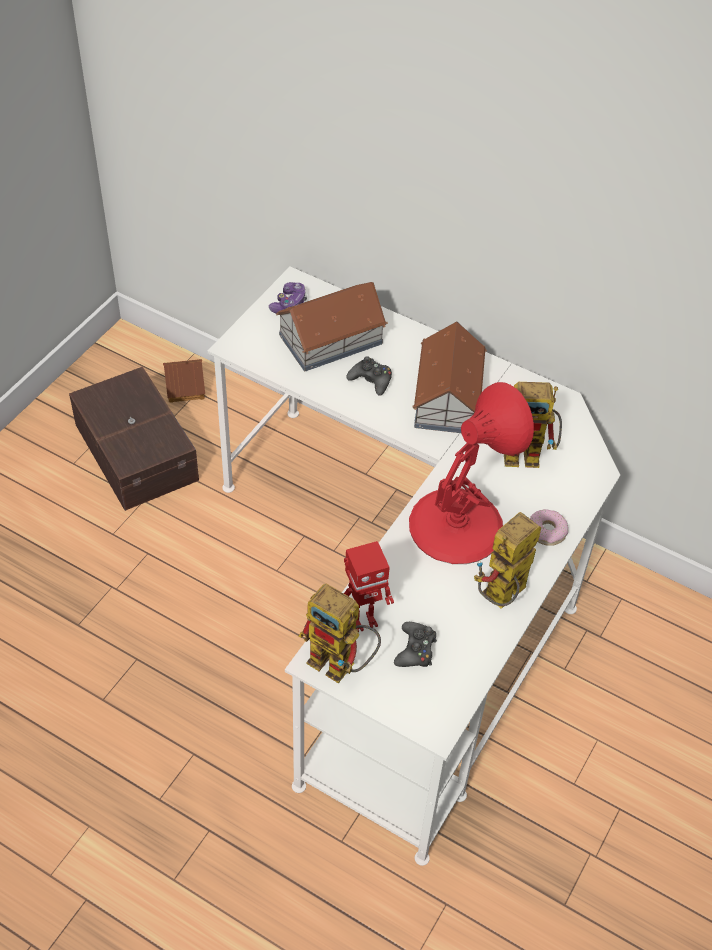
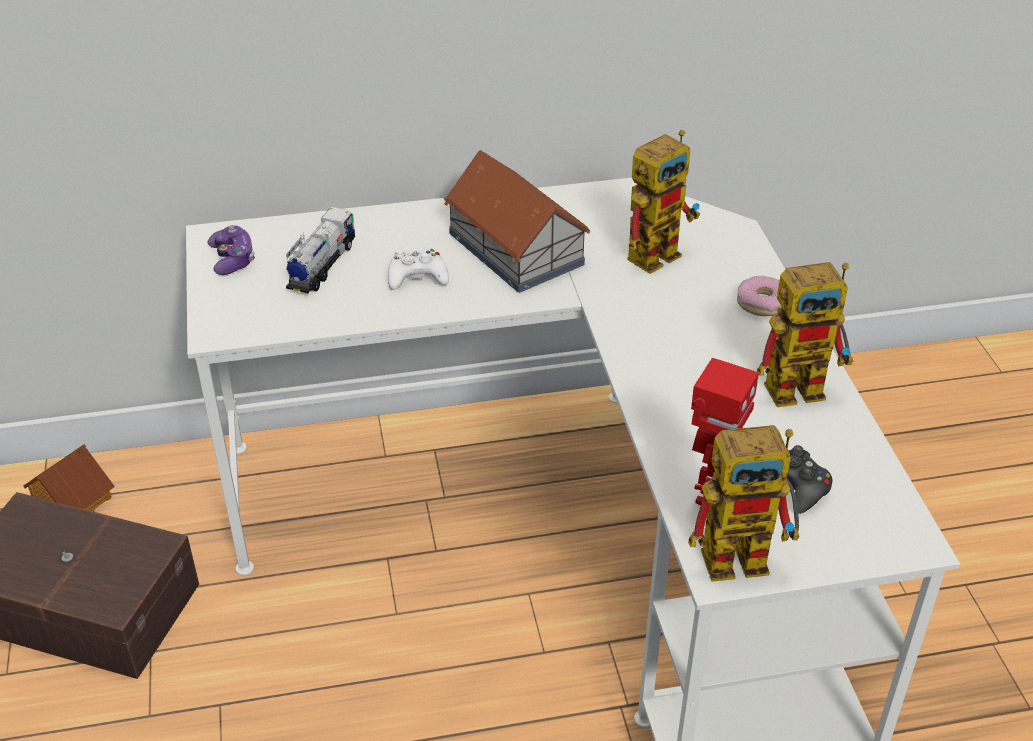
camera: 40 degrees left, 10 degrees down
toy house [276,282,388,371] -> toy truck [286,207,355,293]
black game controller [346,356,392,396] -> white game controller [388,249,449,290]
red table lamp [409,382,534,564] -> none
toy robot [474,512,541,609] -> toy robot turned 105 degrees counterclockwise [757,262,853,407]

